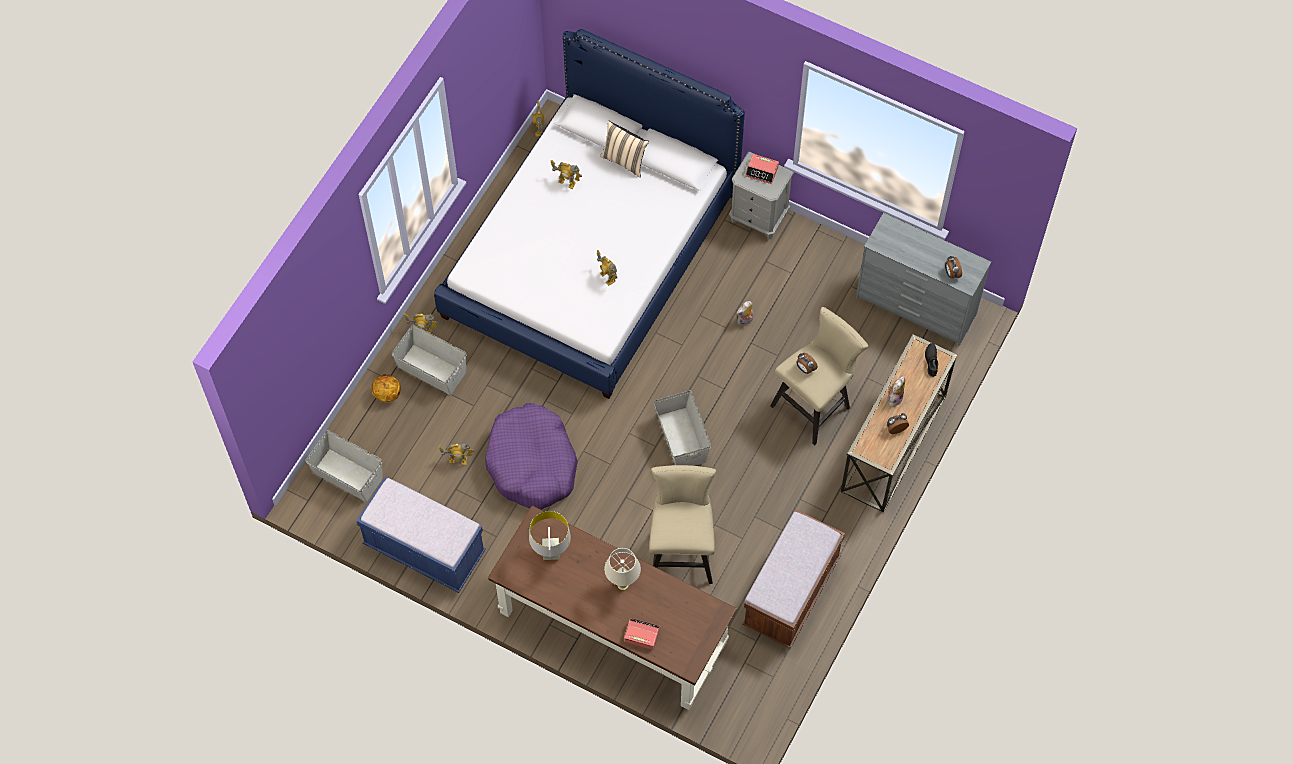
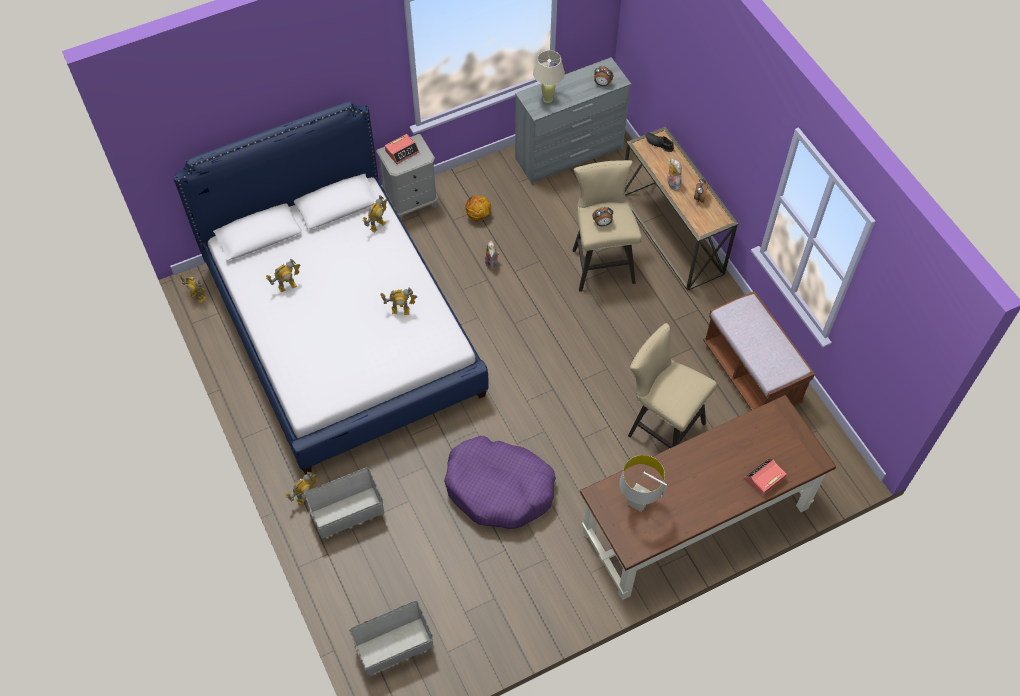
camera: 55 degrees left, 5 degrees down
blue bench [357,477,486,593] -> none
basketball [371,374,401,402] -> basketball moved to [465,196,491,221]
toy robot [438,443,475,465] -> toy robot moved to [363,195,387,232]
beige pillow [600,121,649,178] -> none
beige table lamp [604,548,641,590] -> beige table lamp moved to [533,50,565,103]
grey storage box [653,390,711,466] -> none

